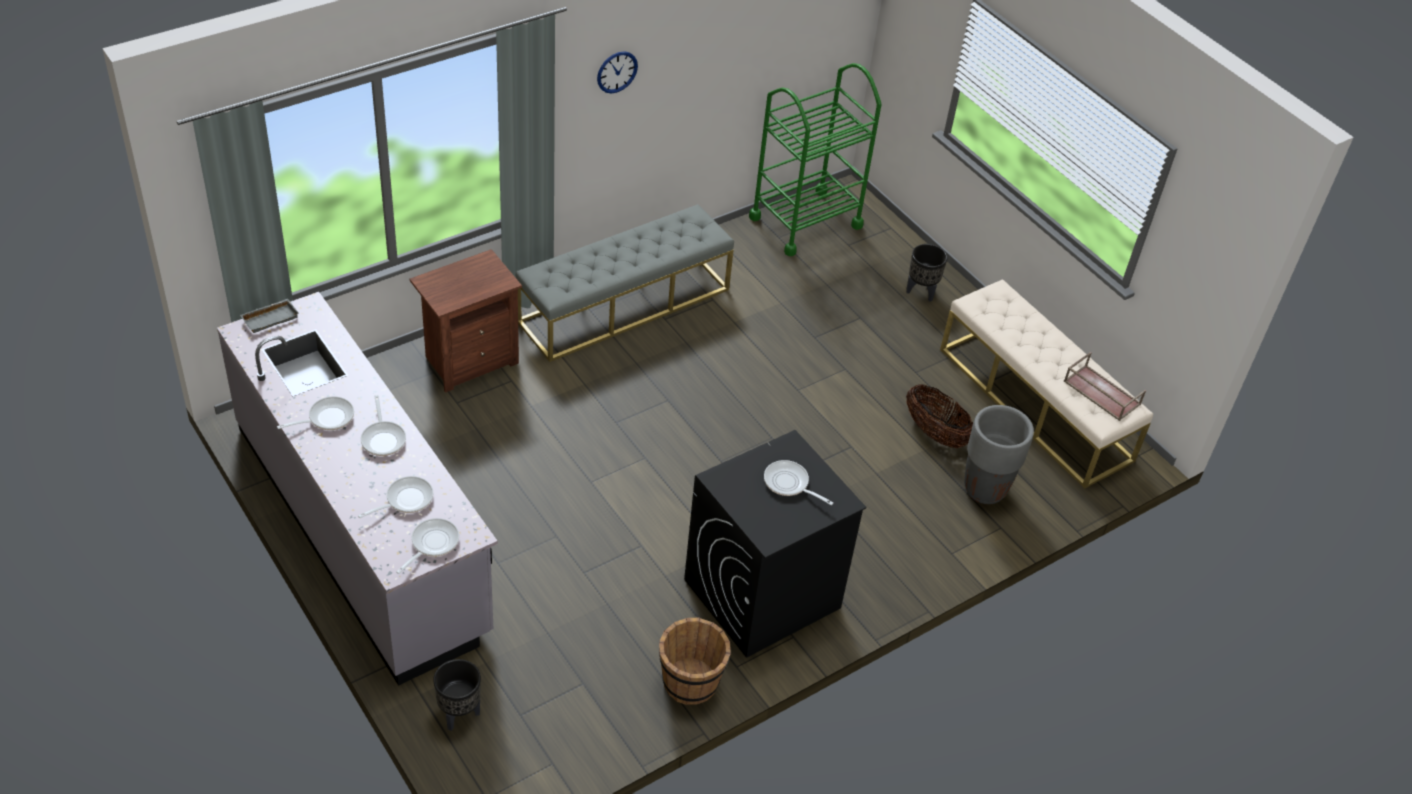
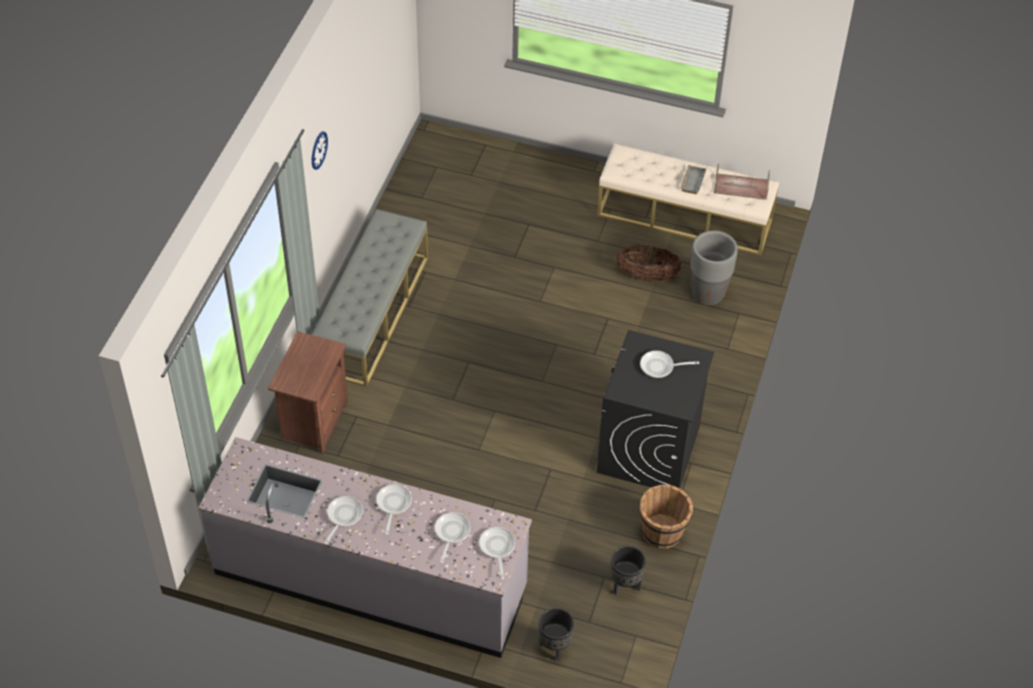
camera: 35 degrees left, 5 degrees up
grey tray [240,299,299,333] -> grey tray moved to [680,165,706,194]
frying pan [361,395,406,456] -> frying pan turned 120 degrees counterclockwise [376,484,412,535]
green cart [749,63,882,256] -> none
black planter [906,244,948,302] -> black planter moved to [611,546,646,595]

